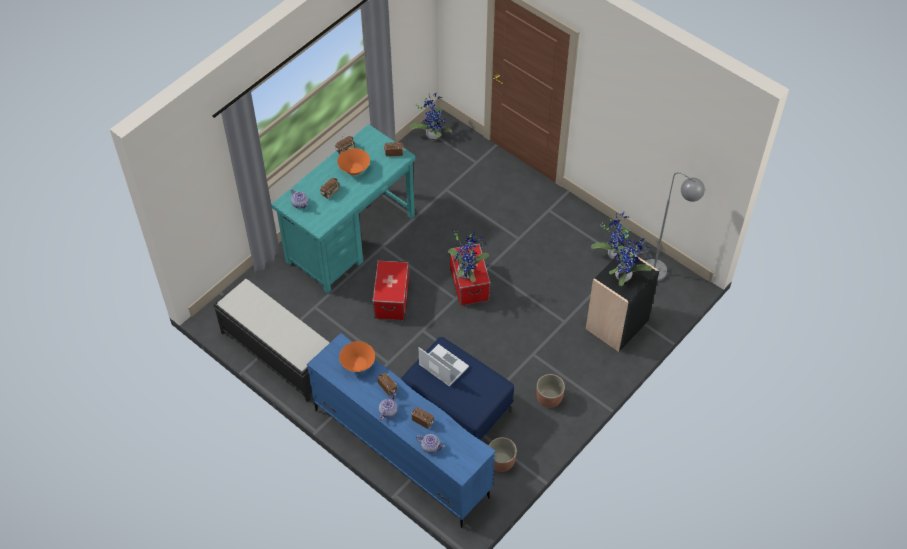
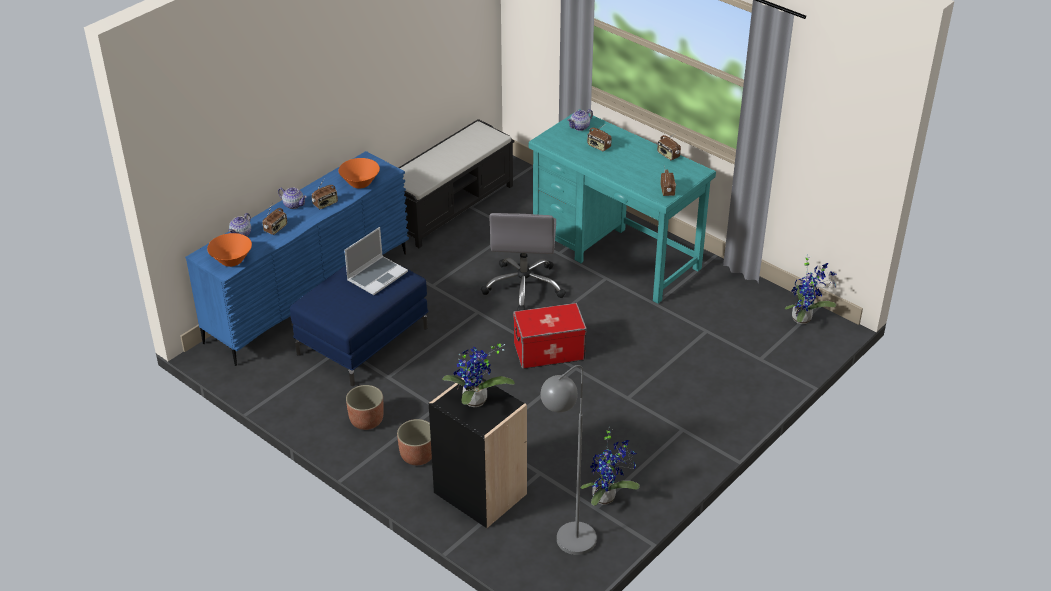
camera: 90 degrees right, 15 degrees down
orange bowl [337,148,370,175] -> orange bowl moved to [207,233,252,267]
storage box [372,260,409,320] -> grey office chair [481,213,566,311]
potted plant [448,231,489,282] -> none
planter [489,437,517,472] -> planter moved to [397,419,432,465]

